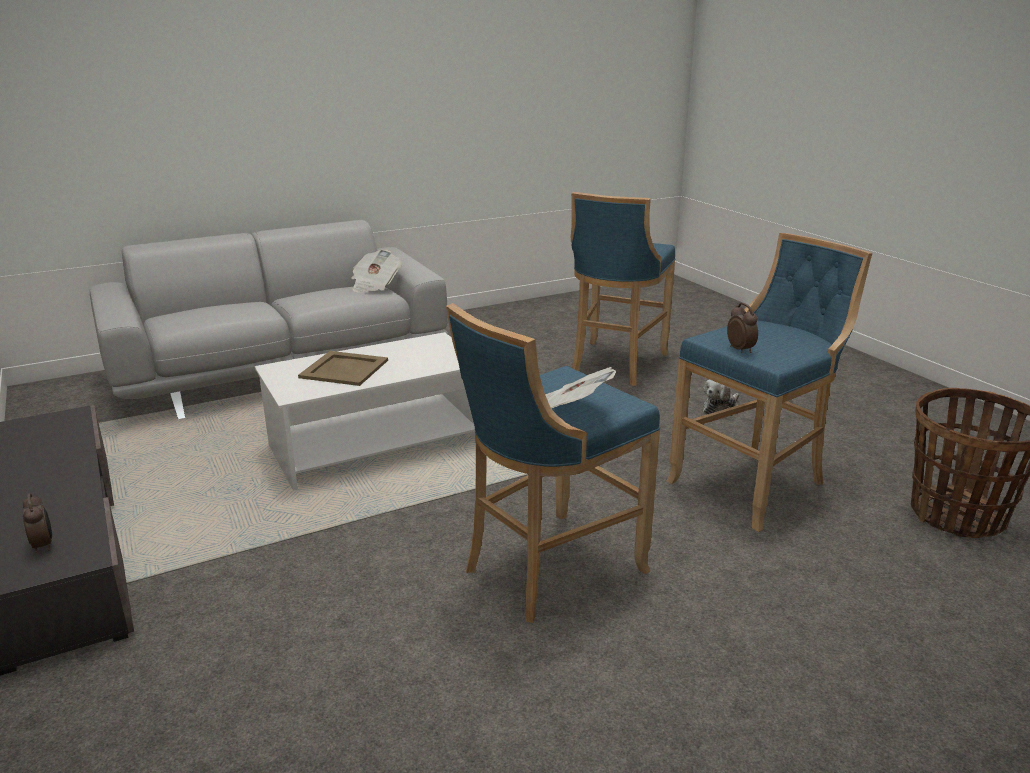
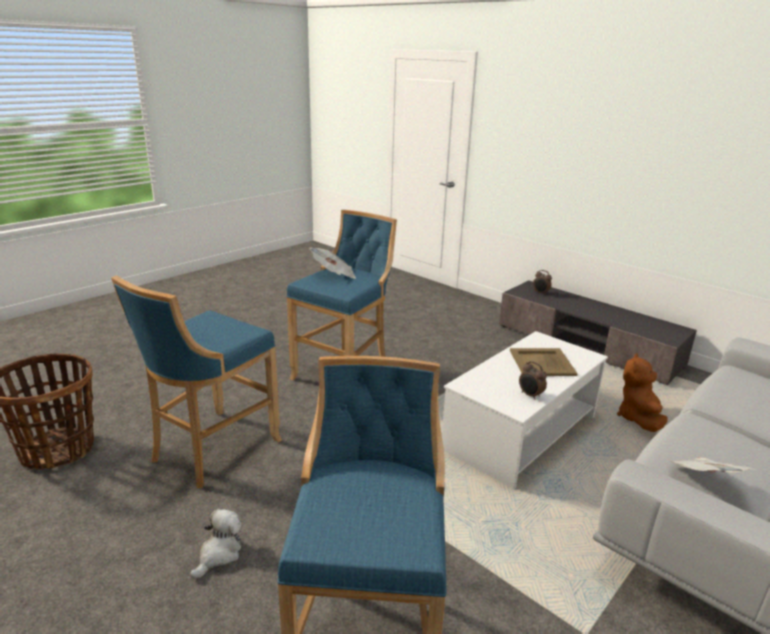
camera: 160 degrees right, 0 degrees up
alarm clock [727,303,758,353] -> alarm clock moved to [519,361,547,400]
none -> brown plush toy [617,353,667,432]

